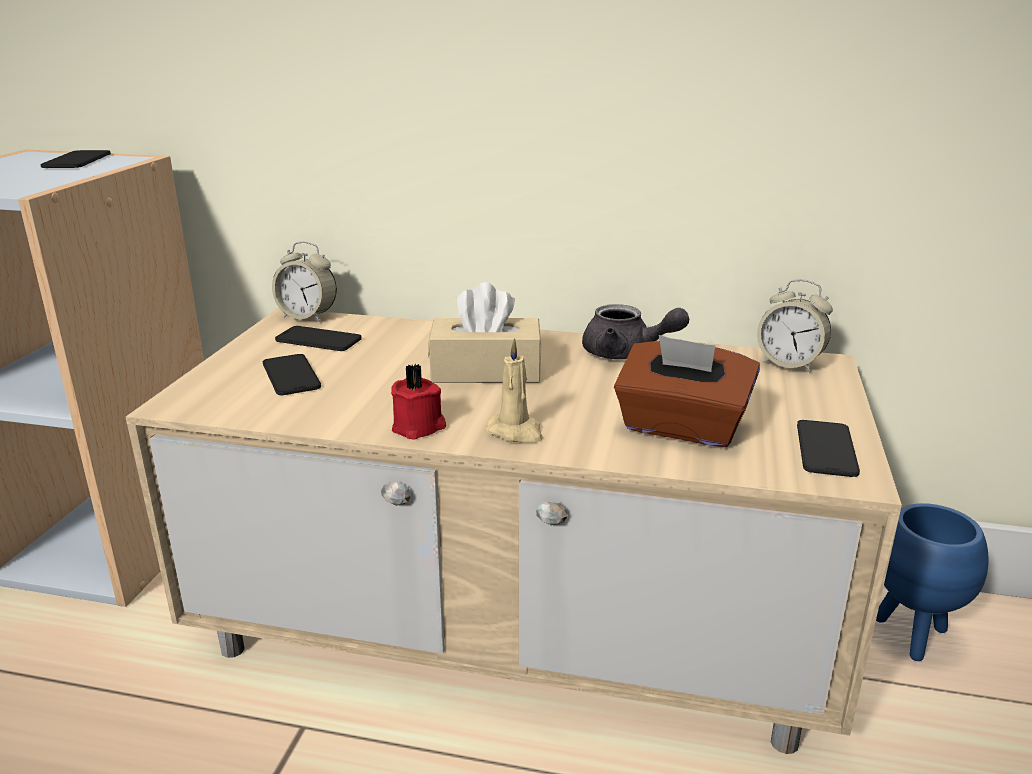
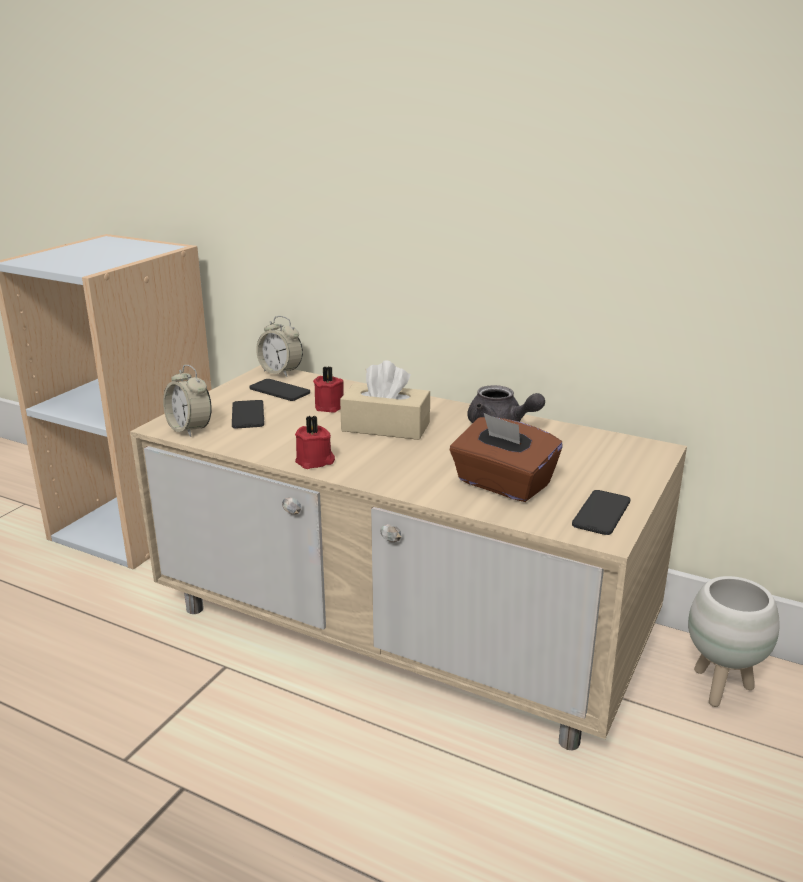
camera: 15 degrees right, 0 degrees up
phone [40,150,111,168] -> none
beige candle [486,338,543,443] -> none
alarm clock [757,279,833,372] -> alarm clock moved to [163,365,212,437]
blue planter [876,503,988,661] -> white planter [688,576,780,707]
none -> red candle [313,366,343,412]

